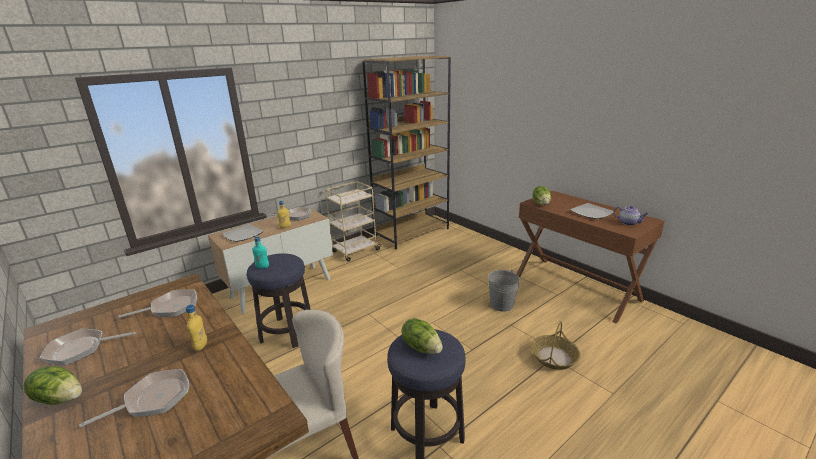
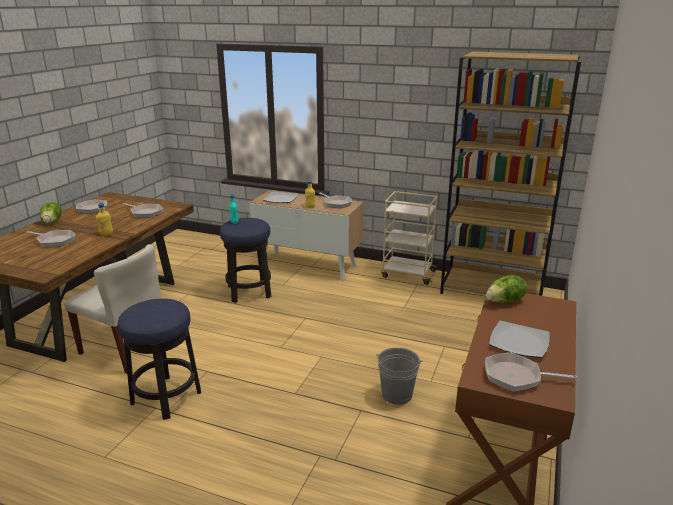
camera: 60 degrees right, 0 degrees up
lettuce [401,318,443,354] -> none
basket [531,321,580,370] -> none
teapot [613,206,648,226] -> frying pan [485,352,577,392]

